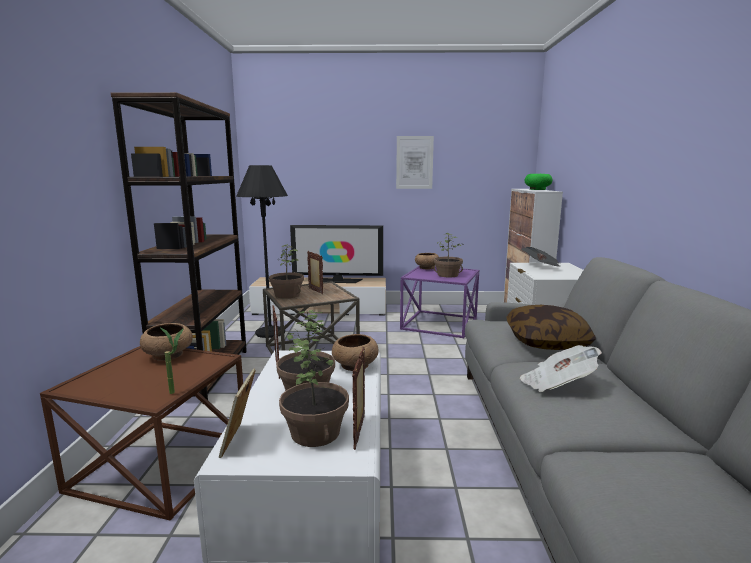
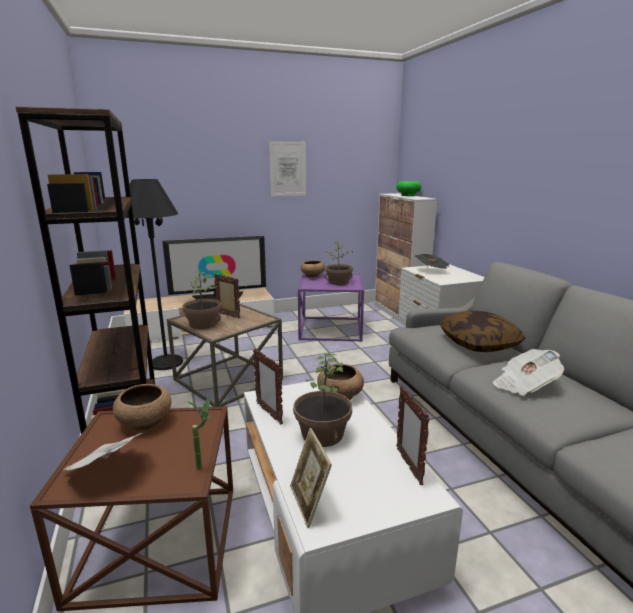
camera: 20 degrees left, 5 degrees up
potted plant [279,339,349,447] -> none
none -> newspaper [62,432,145,471]

